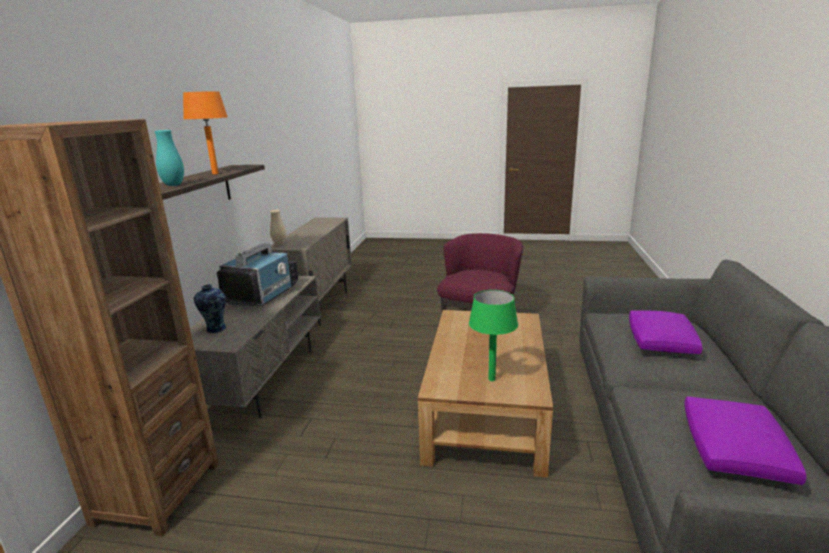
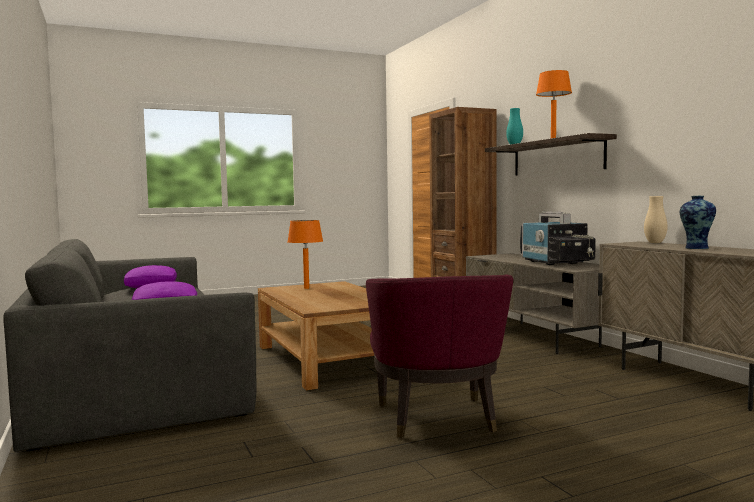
camera: 145 degrees right, 15 degrees down
vase [194,284,226,333] -> vase moved to [680,196,716,249]
green table lamp [469,290,518,381] -> orange table lamp [288,220,323,289]

